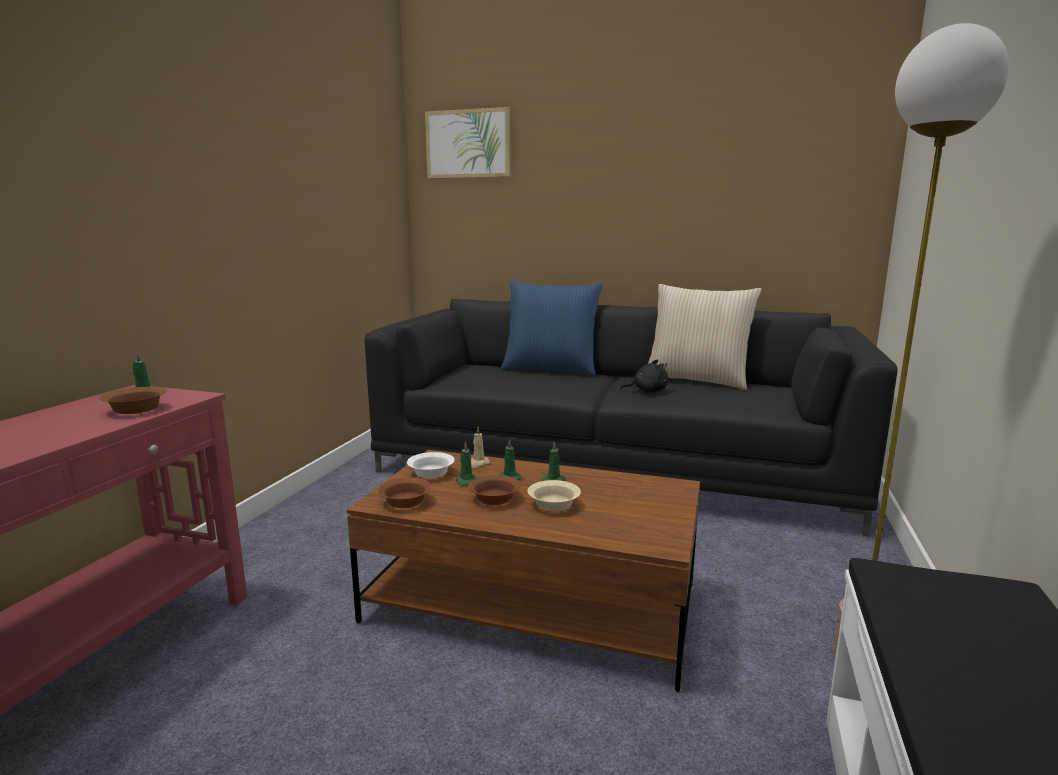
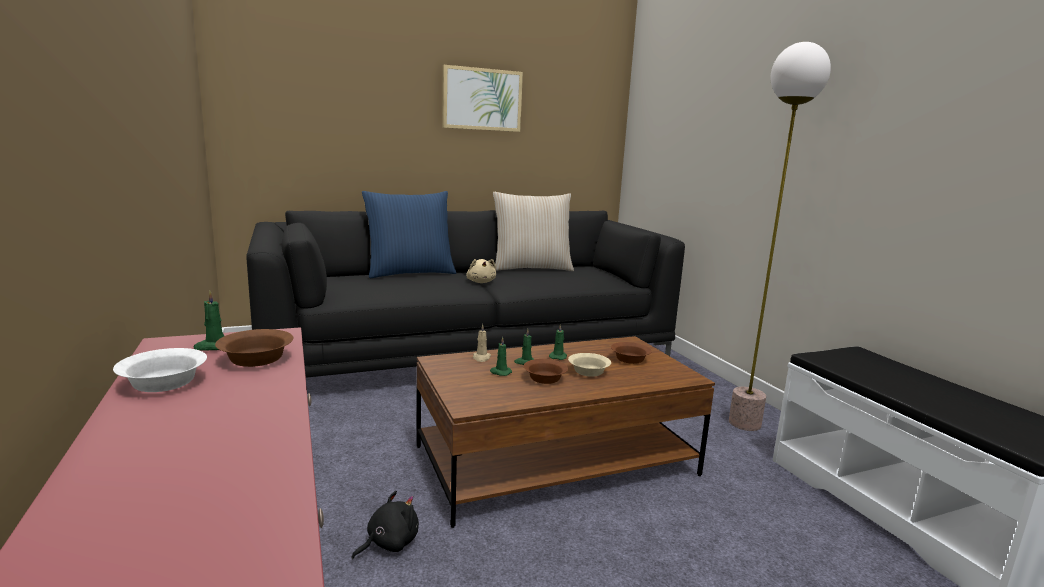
camera: 40 degrees left, 0 degrees up
brown bowl [378,478,432,508] -> brown bowl moved to [611,342,652,364]
white bowl [407,452,455,478] -> white bowl moved to [113,348,207,392]
picture [425,107,511,179] -> picture moved to [442,65,523,132]
black plush toy [620,359,668,392] -> black plush toy moved to [352,491,419,559]
none -> beige plush toy [466,259,496,283]

